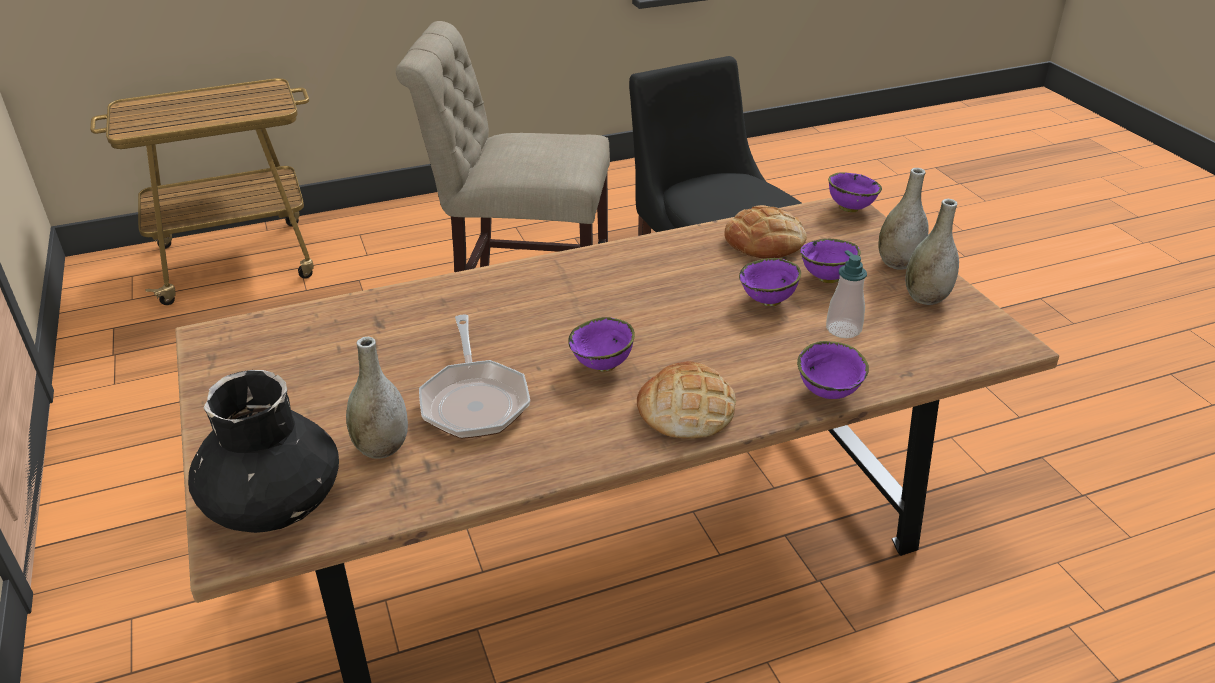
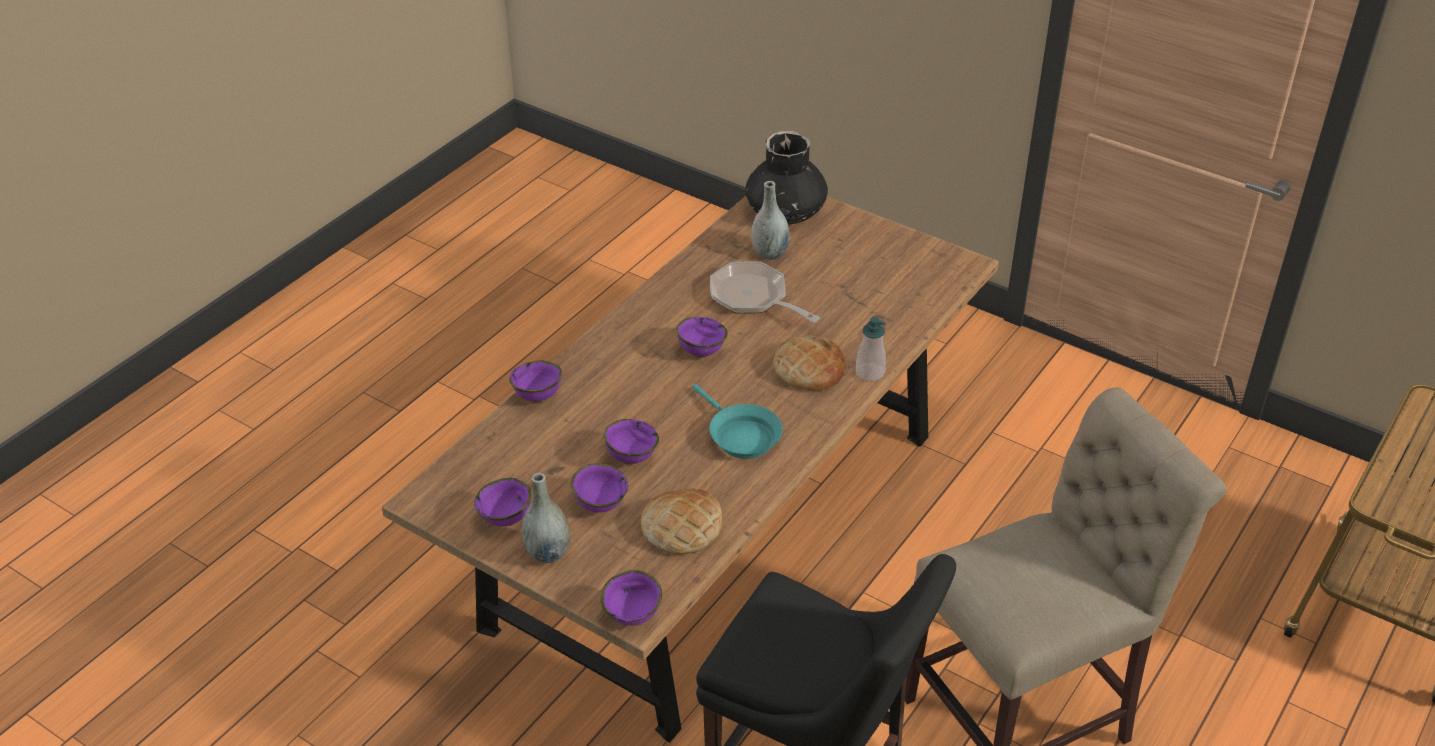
camera: 145 degrees right, 5 degrees up
bread [637,361,736,439] -> bread moved to [773,335,846,390]
soap dispenser [826,250,867,338] -> soap dispenser moved to [856,317,886,381]
grey vase [905,199,959,305] -> purple bowl [474,477,531,526]
none -> turquoise frying pan [692,384,783,459]

